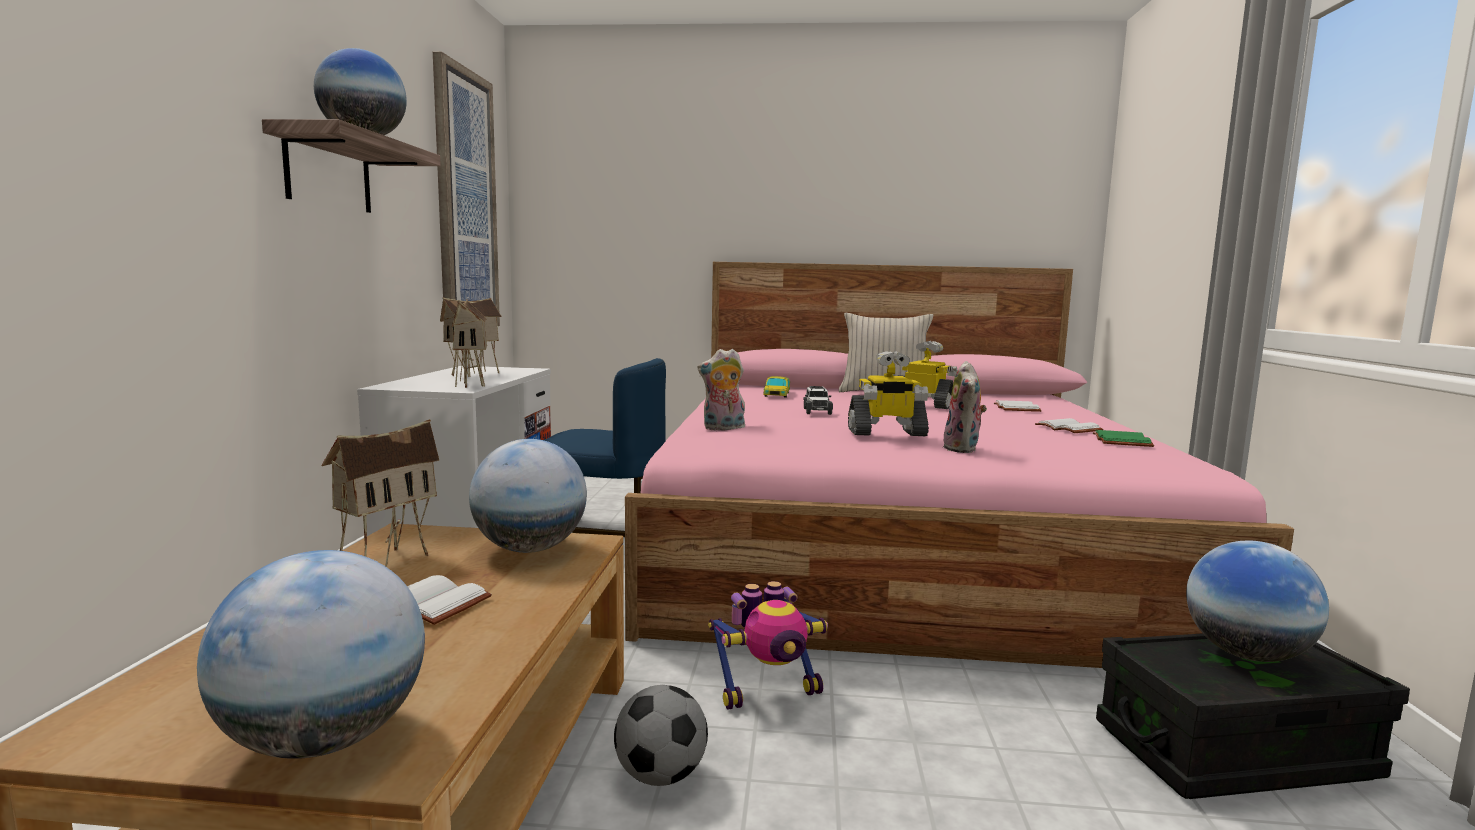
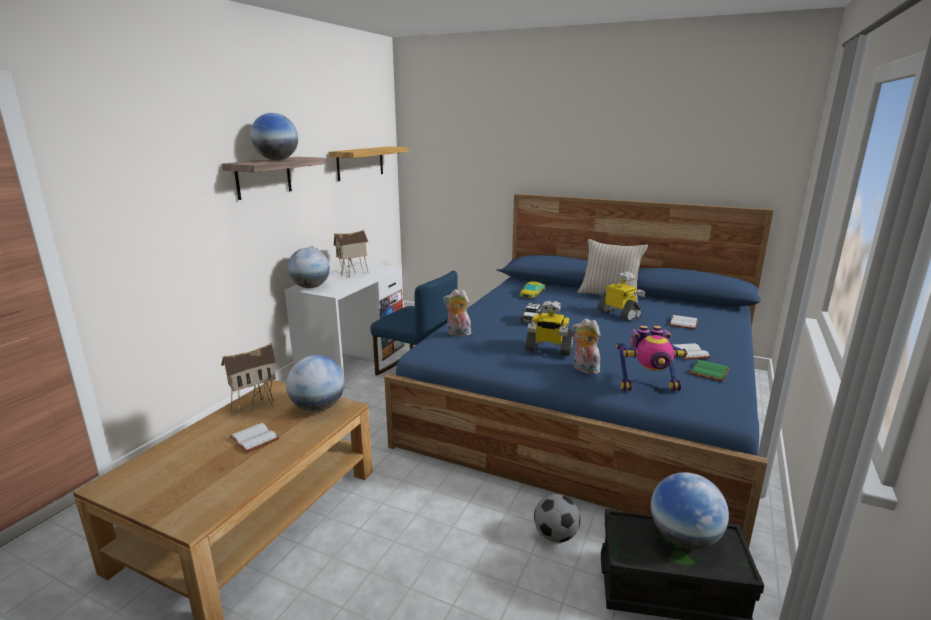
camera: 20 degrees right, 10 degrees up
globe [197,550,425,759] -> globe moved to [288,248,330,288]
picture [433,52,500,326] -> shelf [329,147,409,181]
toy house [452,300,487,388] -> none
football [614,685,708,786] -> football moved to [534,494,580,542]
pink bed [625,262,1294,668] -> blue bed [384,194,774,548]
toy robot [708,581,828,710] -> toy robot moved to [616,325,688,391]
plush toy [943,361,987,453] -> plush toy turned 105 degrees clockwise [572,318,601,374]

